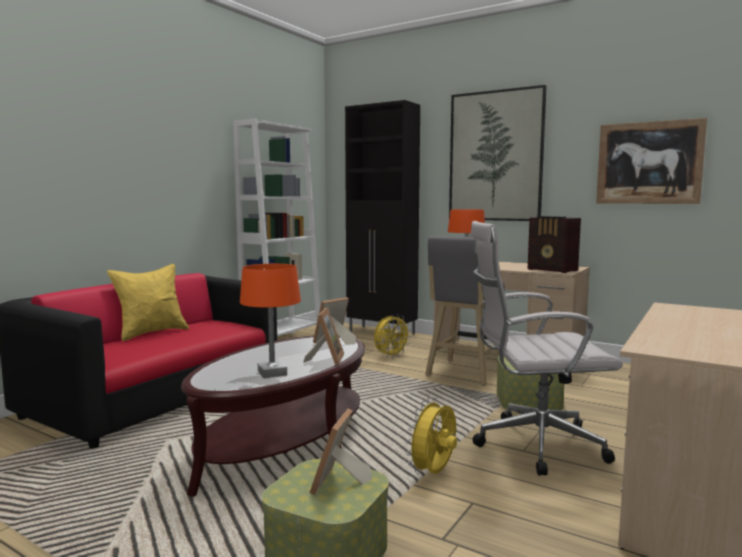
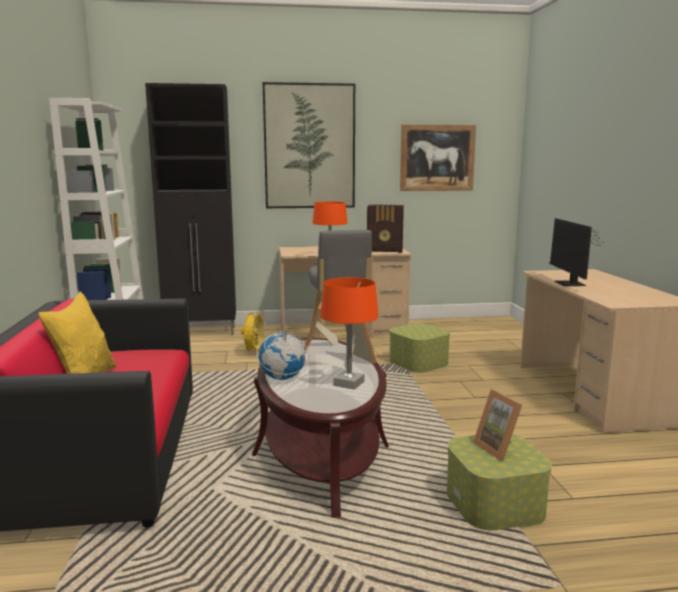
camera: 40 degrees left, 5 degrees up
yellow fan [406,398,457,475] -> none
white office chair [470,221,623,475] -> none
none -> globe [256,322,309,380]
none -> monitor [549,218,599,286]

